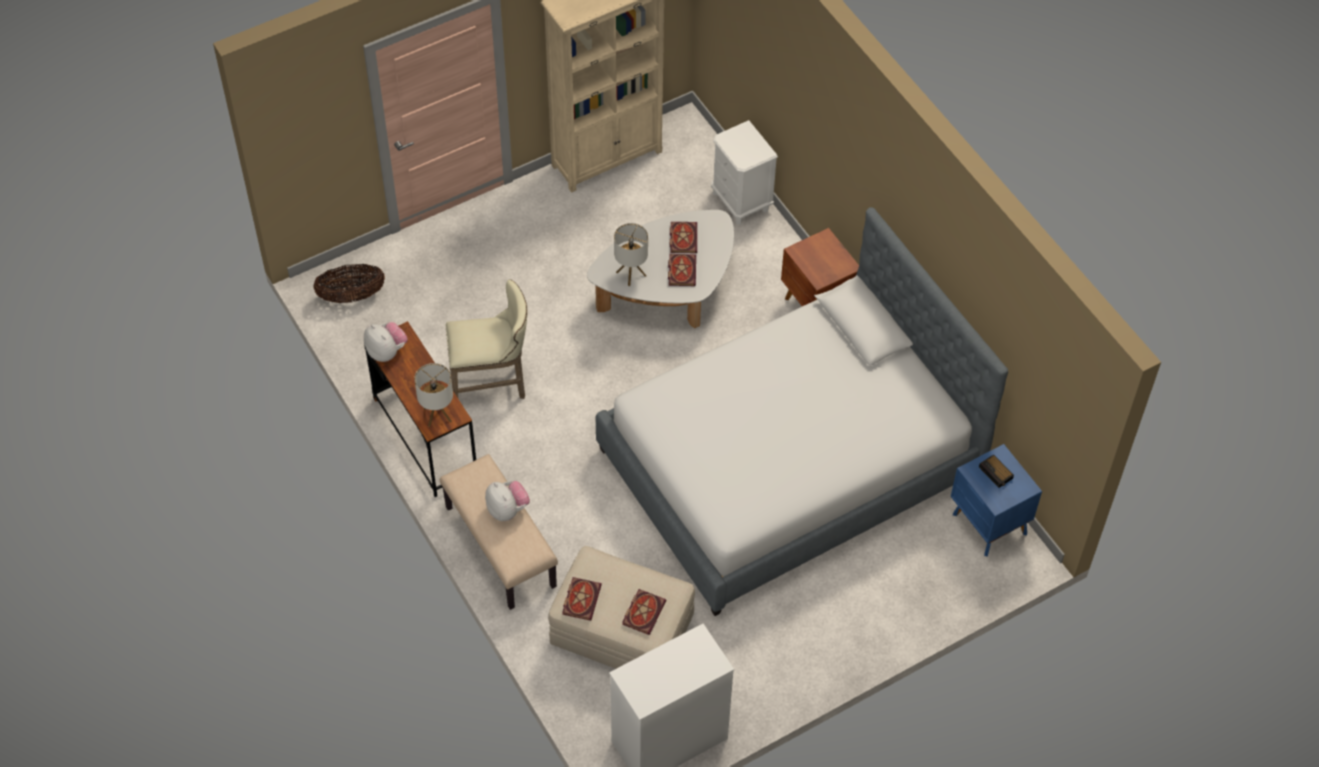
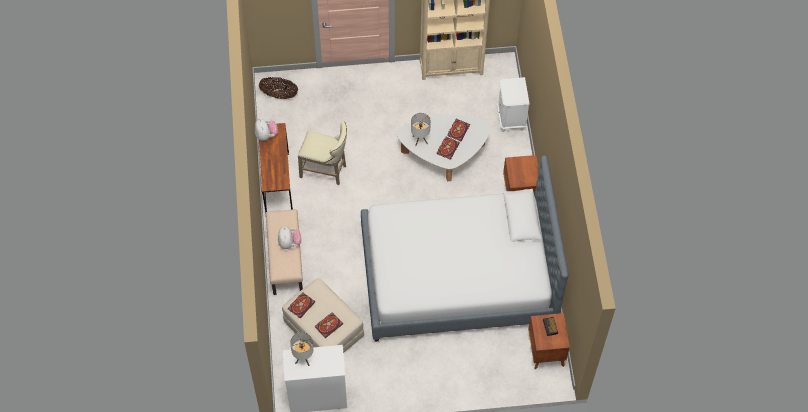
camera: 25 degrees right, 5 degrees up
table lamp [414,363,453,427] -> table lamp moved to [290,332,313,366]
blue nightstand [951,444,1042,556] -> brown nightstand [528,313,570,369]

